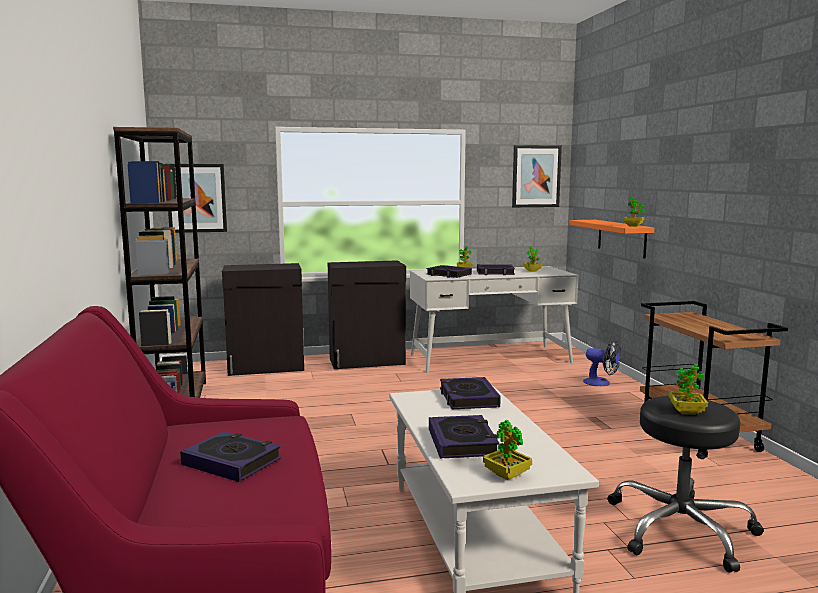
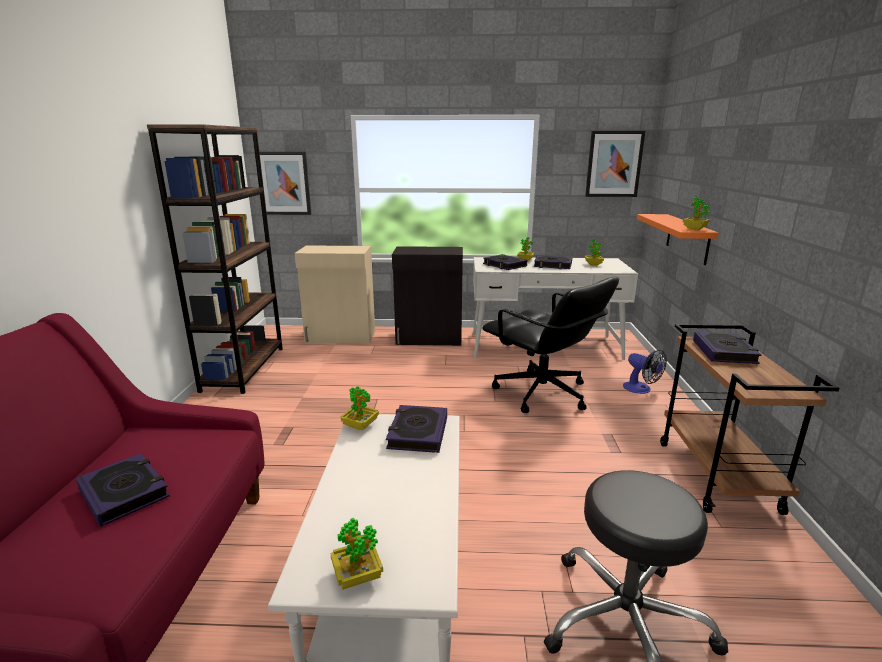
camera: 15 degrees right, 10 degrees up
black cabinet [222,263,304,376] -> beige cabinet [294,245,375,344]
book [429,415,499,459] -> book moved to [693,332,761,364]
potted plant [669,364,708,415] -> potted plant moved to [341,386,379,430]
none -> black office chair [482,277,619,413]

